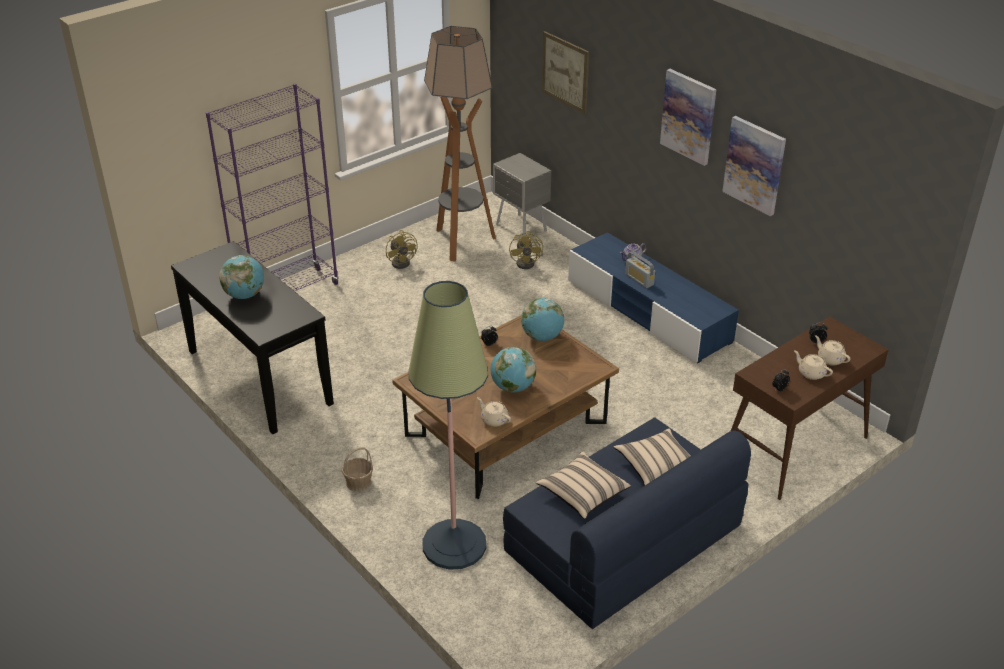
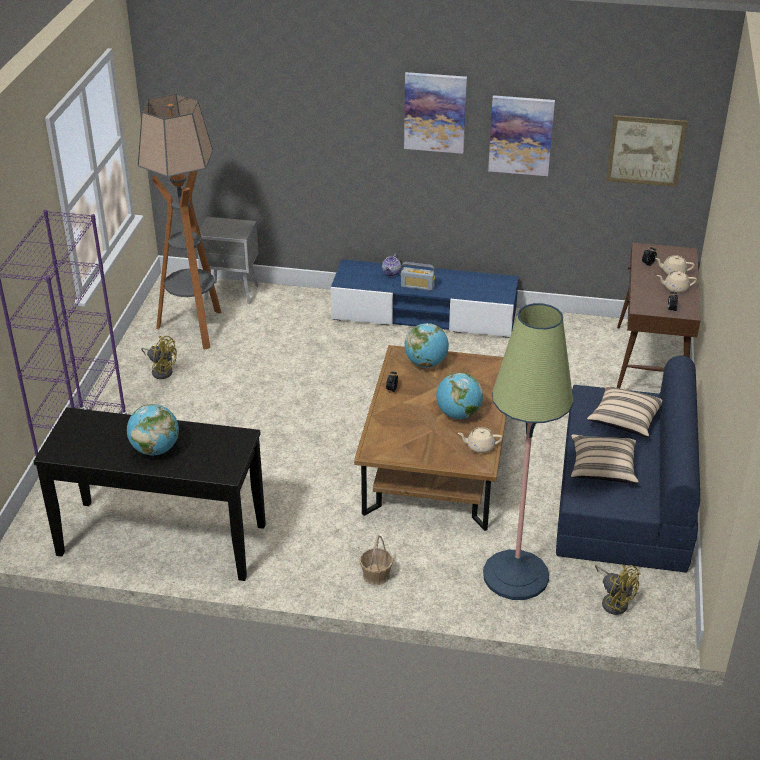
camera: 40 degrees left, 0 degrees up
yellow fan [509,231,543,269] -> yellow fan moved to [595,565,641,615]
picture [542,31,589,113] -> picture moved to [606,115,688,187]

